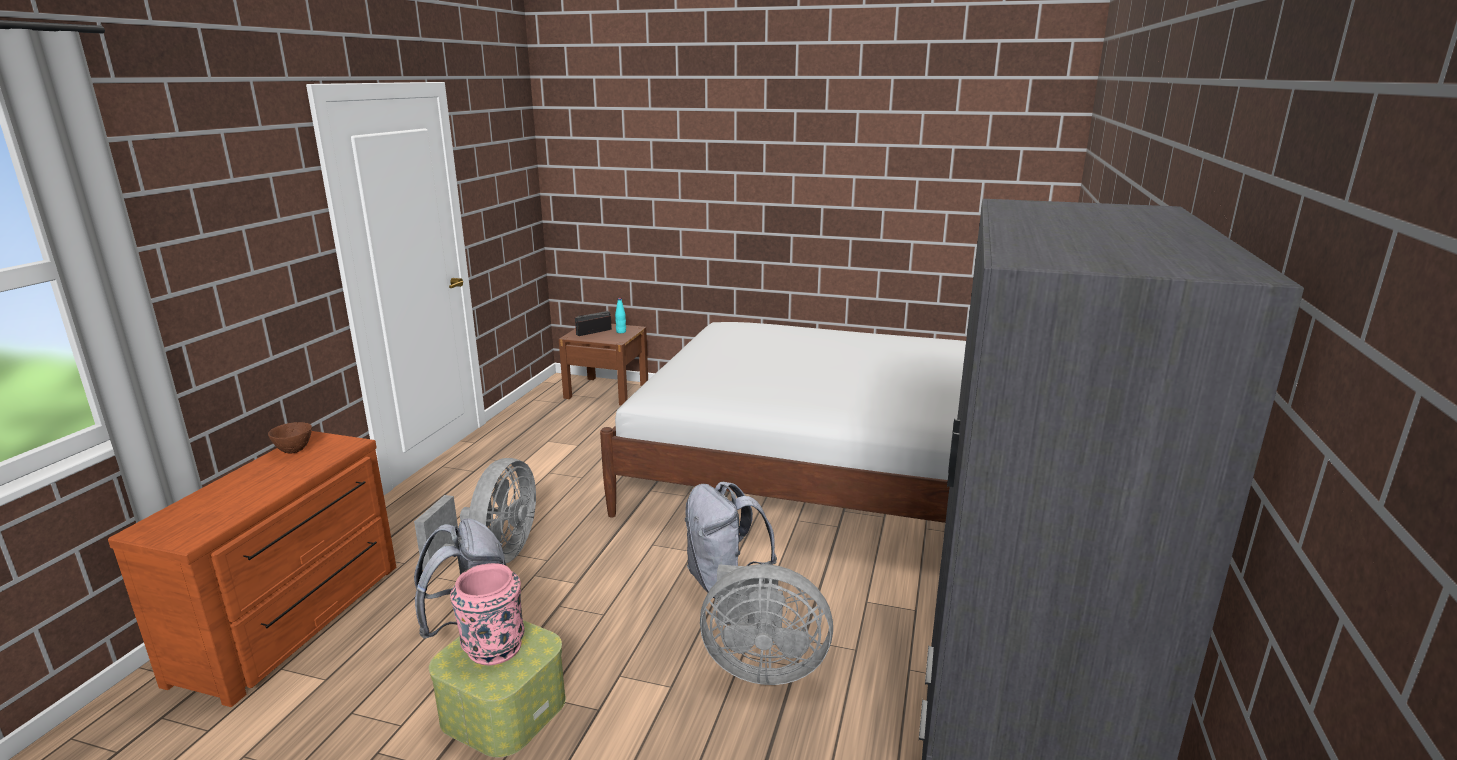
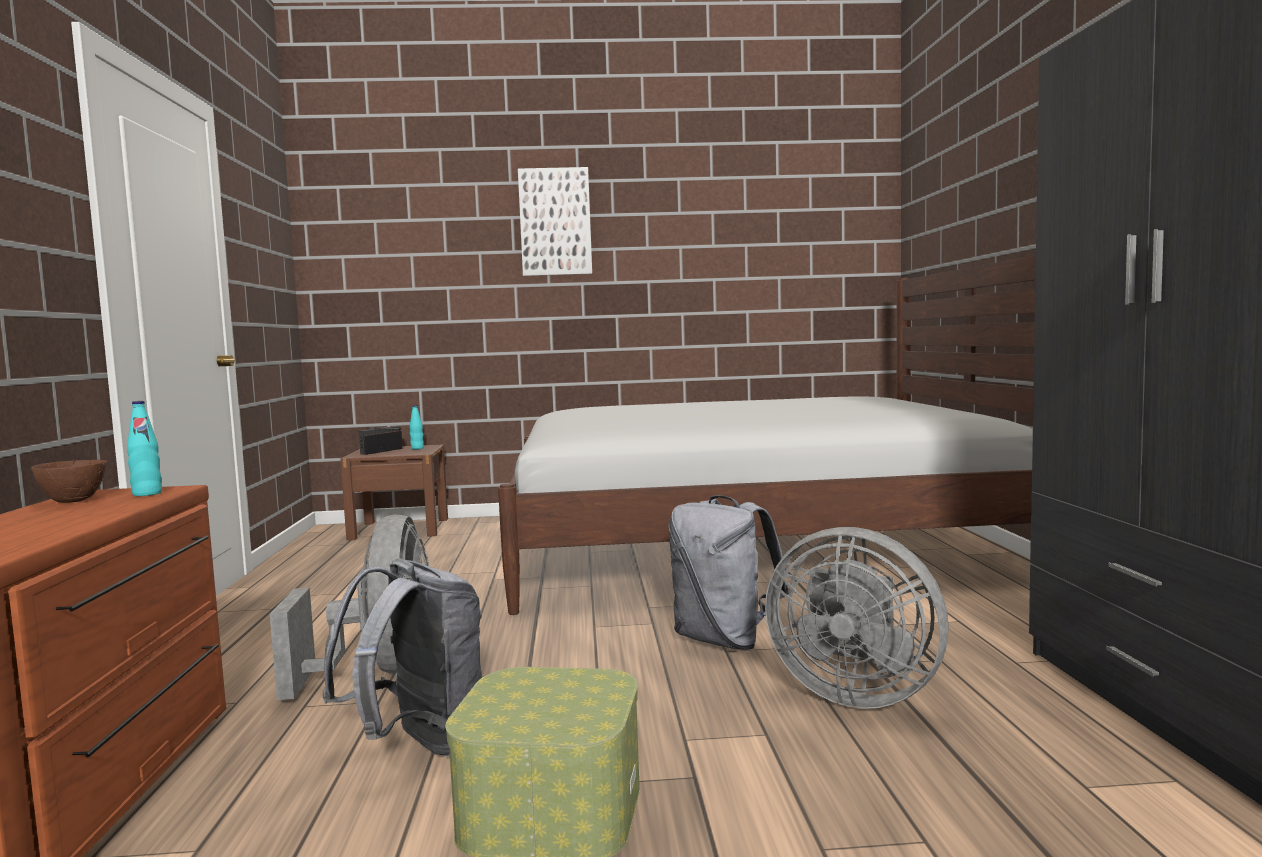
camera: 20 degrees left, 15 degrees down
pink vase [450,563,525,665] -> none
grey fan [700,564,833,685] -> grey fan turned 45 degrees clockwise [765,527,949,709]
none -> turquoise bottle [127,401,162,496]
none -> picture [518,167,592,276]

